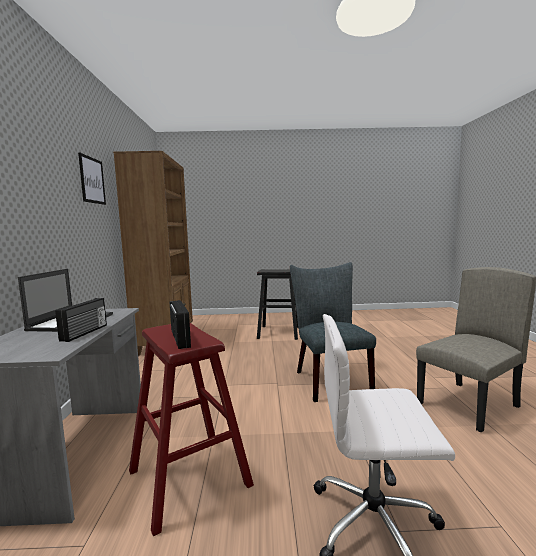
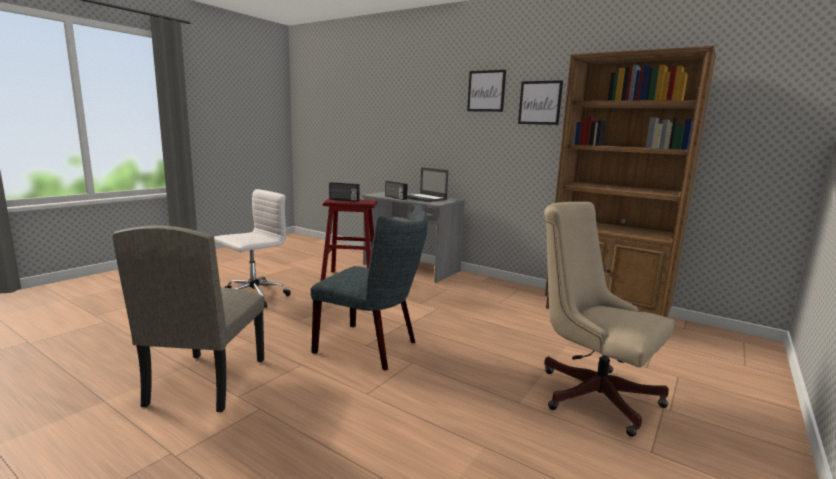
camera: 125 degrees right, 5 degrees up
black stool [257,269,298,340] -> beige office chair [544,202,675,437]
none -> picture [467,70,506,112]

